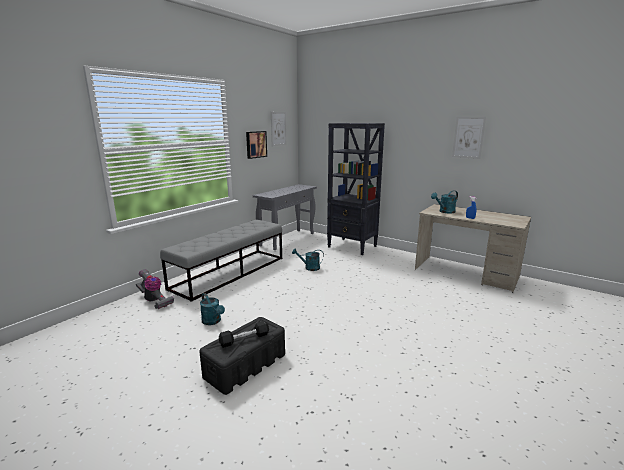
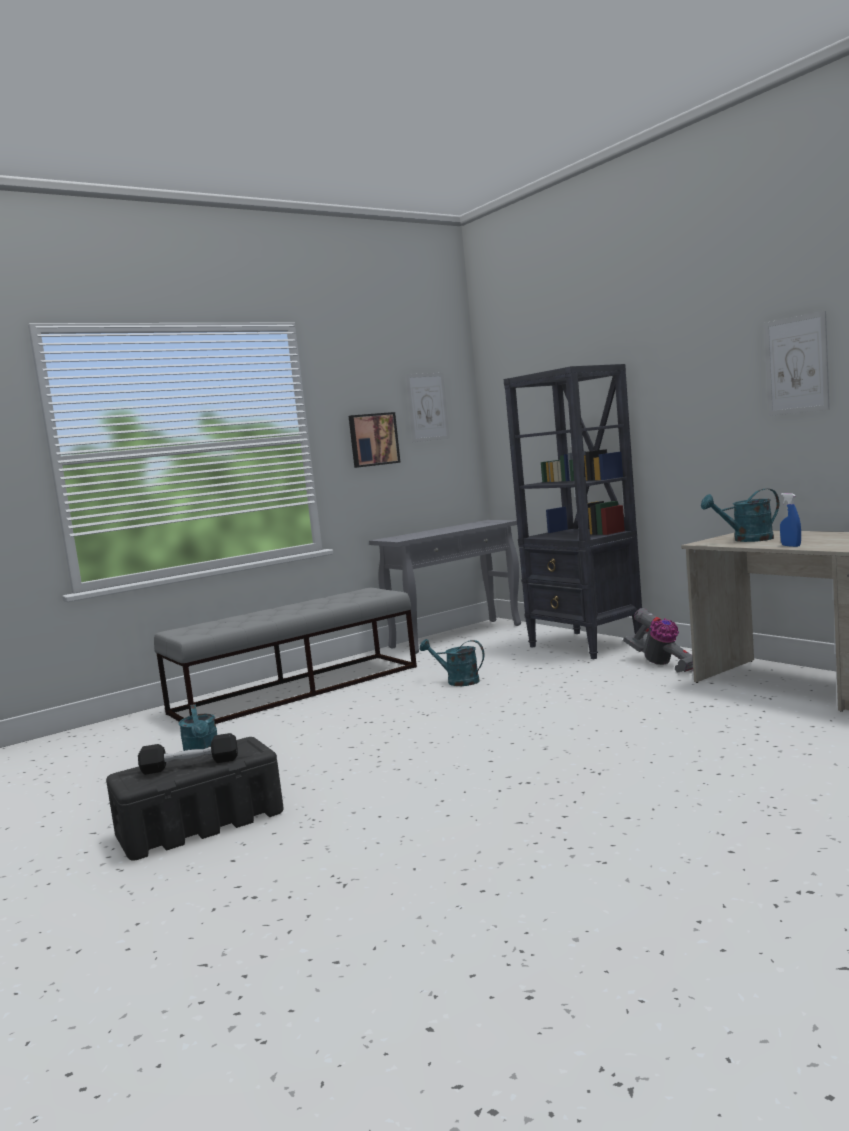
camera: 20 degrees right, 10 degrees down
vacuum cleaner [136,269,174,309] -> vacuum cleaner moved to [623,608,693,672]

